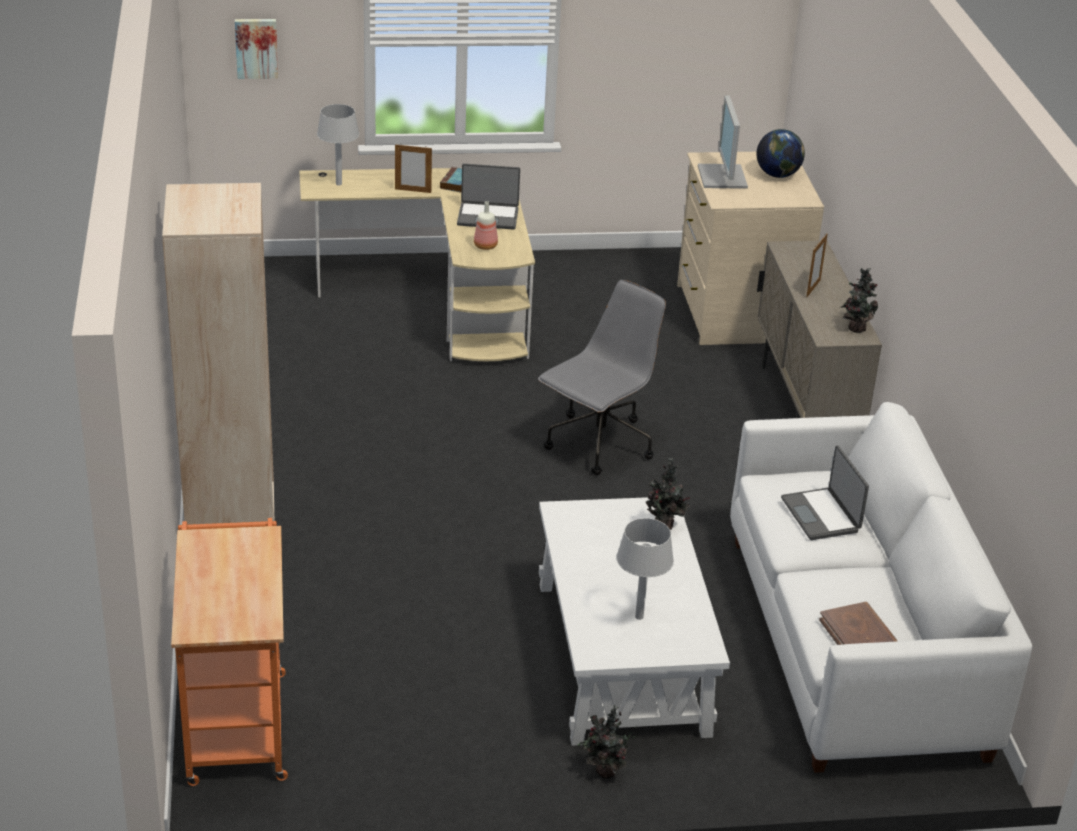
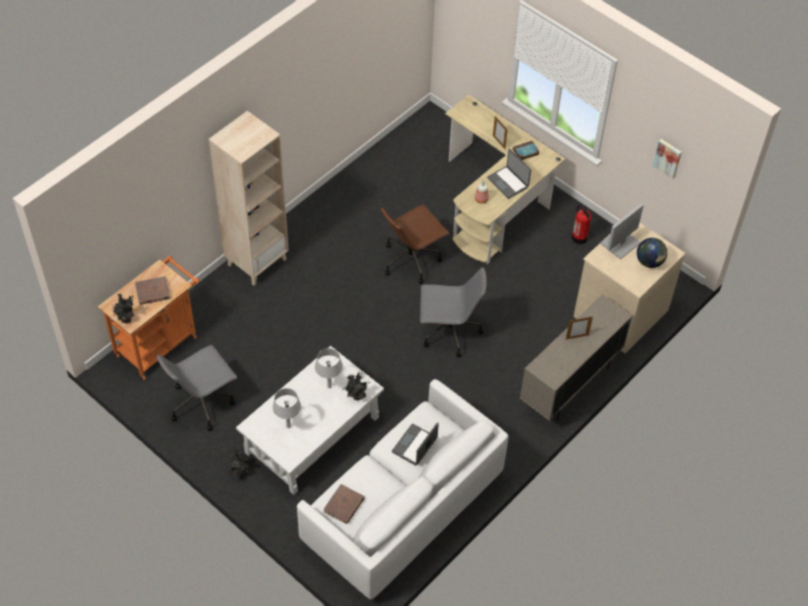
camera: 50 degrees right, 20 degrees up
picture [235,19,278,79] -> picture moved to [653,139,682,179]
grey table lamp [317,104,359,185] -> grey table lamp moved to [315,348,343,388]
potted plant [841,268,878,333] -> potted plant moved to [113,293,134,324]
none -> brown book [135,276,170,305]
none -> grey office chair [157,345,237,431]
none -> brown office chair [381,205,449,284]
none -> fire extinguisher [572,205,592,244]

